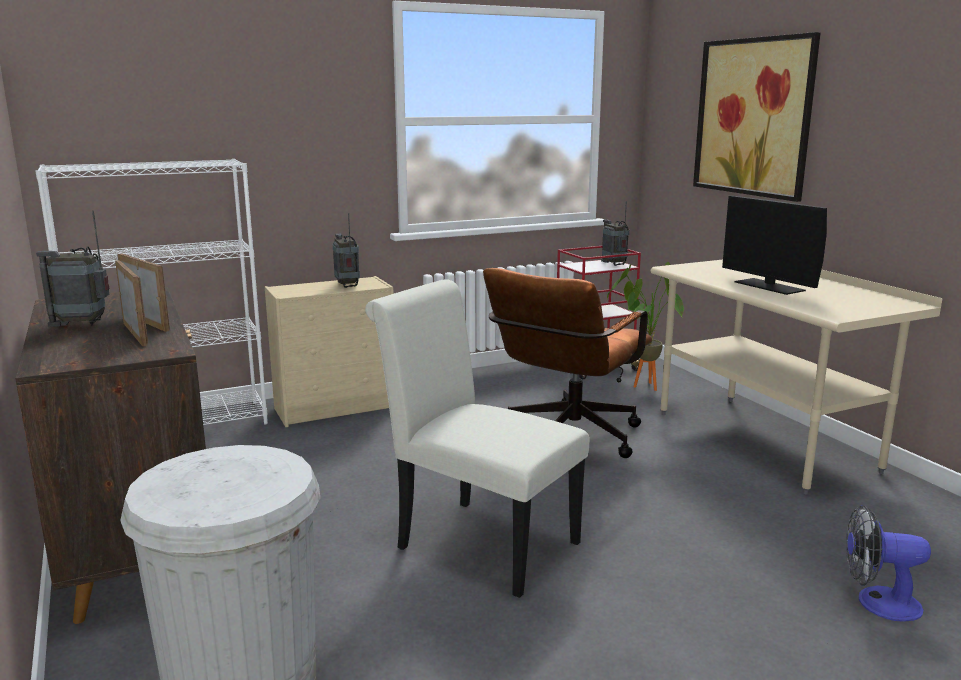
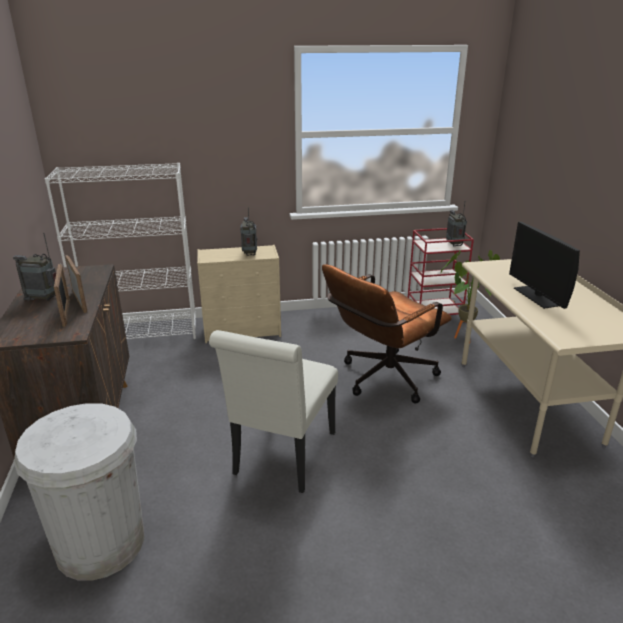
camera: 15 degrees right, 10 degrees up
white chair [365,279,590,598] -> white chair turned 120 degrees counterclockwise [209,330,338,493]
picture [693,32,821,202] -> none
fan [846,505,931,622] -> none

